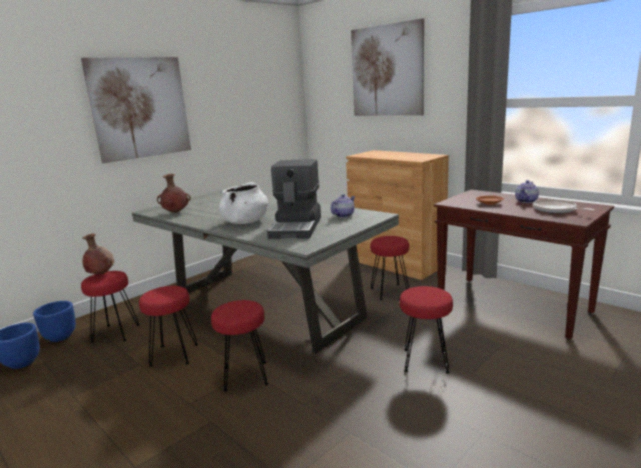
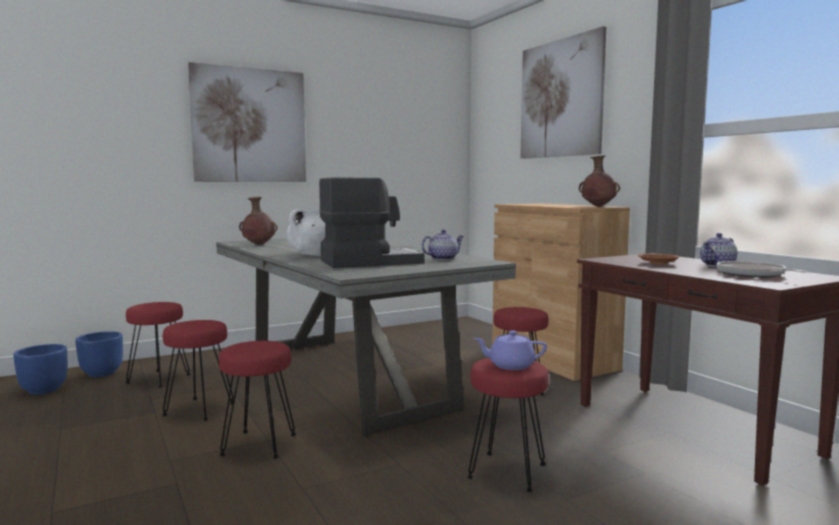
camera: 15 degrees right, 10 degrees down
brown vase [82,234,114,274] -> brown vase moved to [579,155,620,207]
coffee machine [267,159,321,239] -> coffee machine turned 135 degrees counterclockwise [319,178,424,268]
none -> purple teapot [474,331,547,370]

